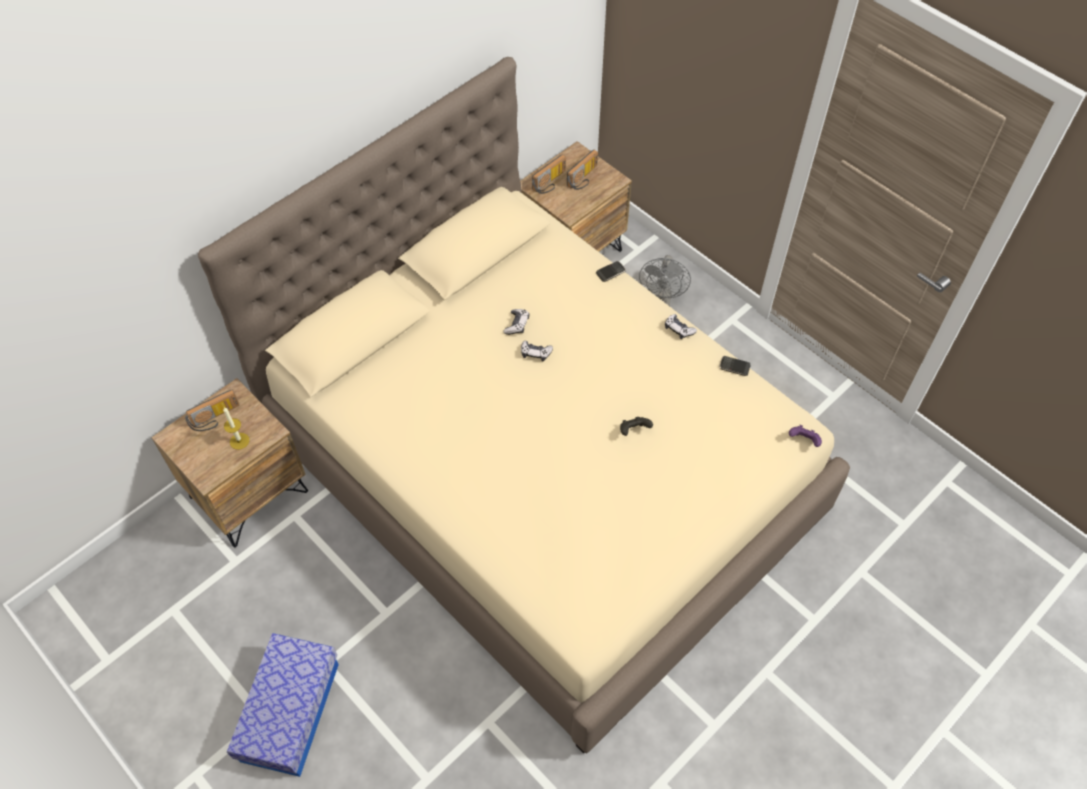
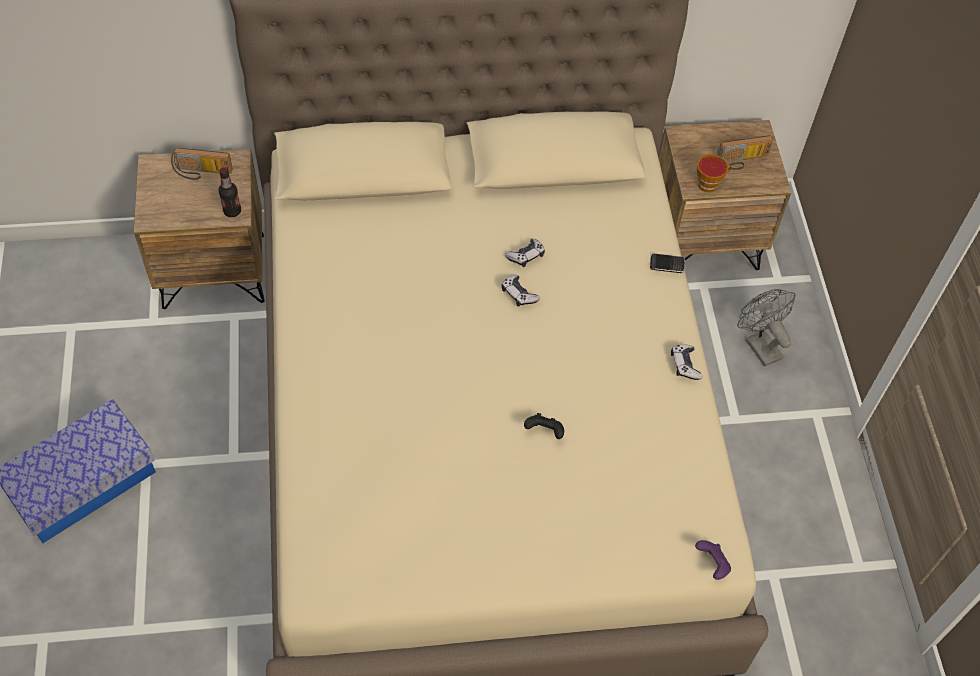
camera: 35 degrees right, 0 degrees up
candle [223,407,249,450] -> none
radio [532,155,566,194] -> none
grey fan [639,255,691,306] -> grey fan turned 105 degrees clockwise [737,289,796,367]
phone [720,356,750,376] -> none
none -> bottle [219,168,241,217]
none -> cup [697,154,731,193]

